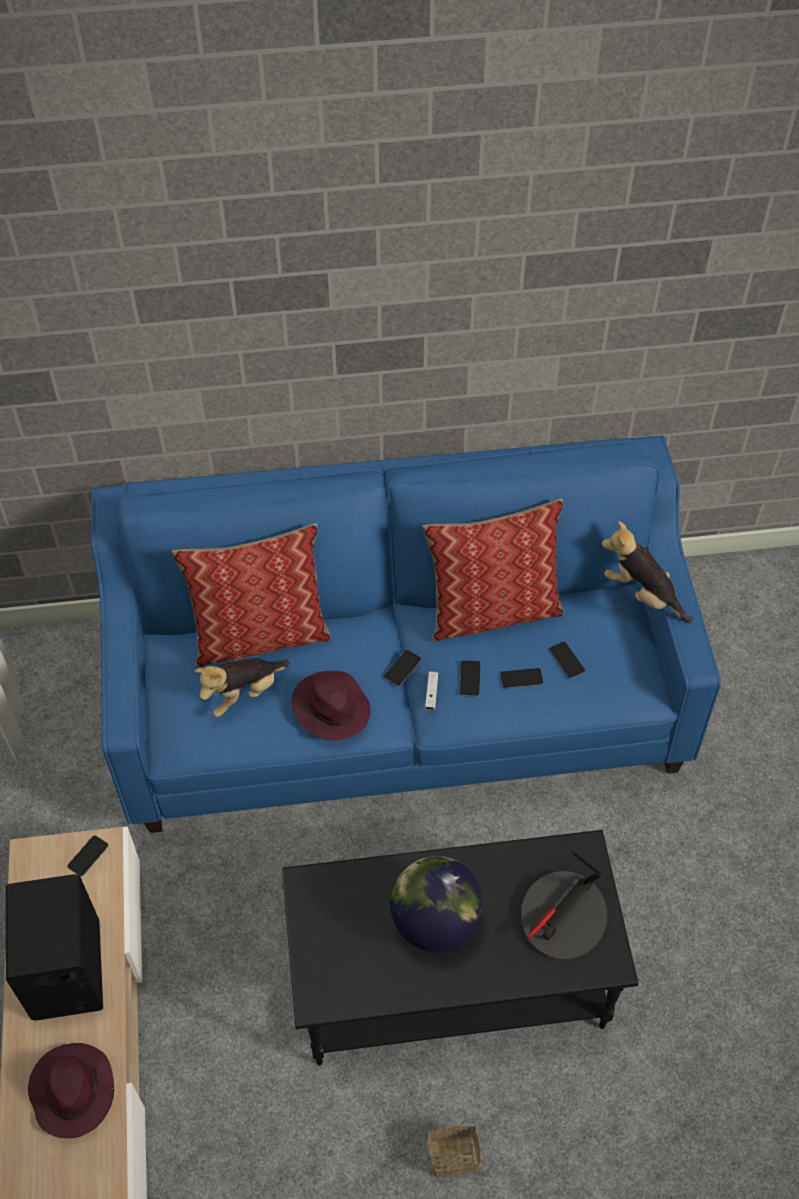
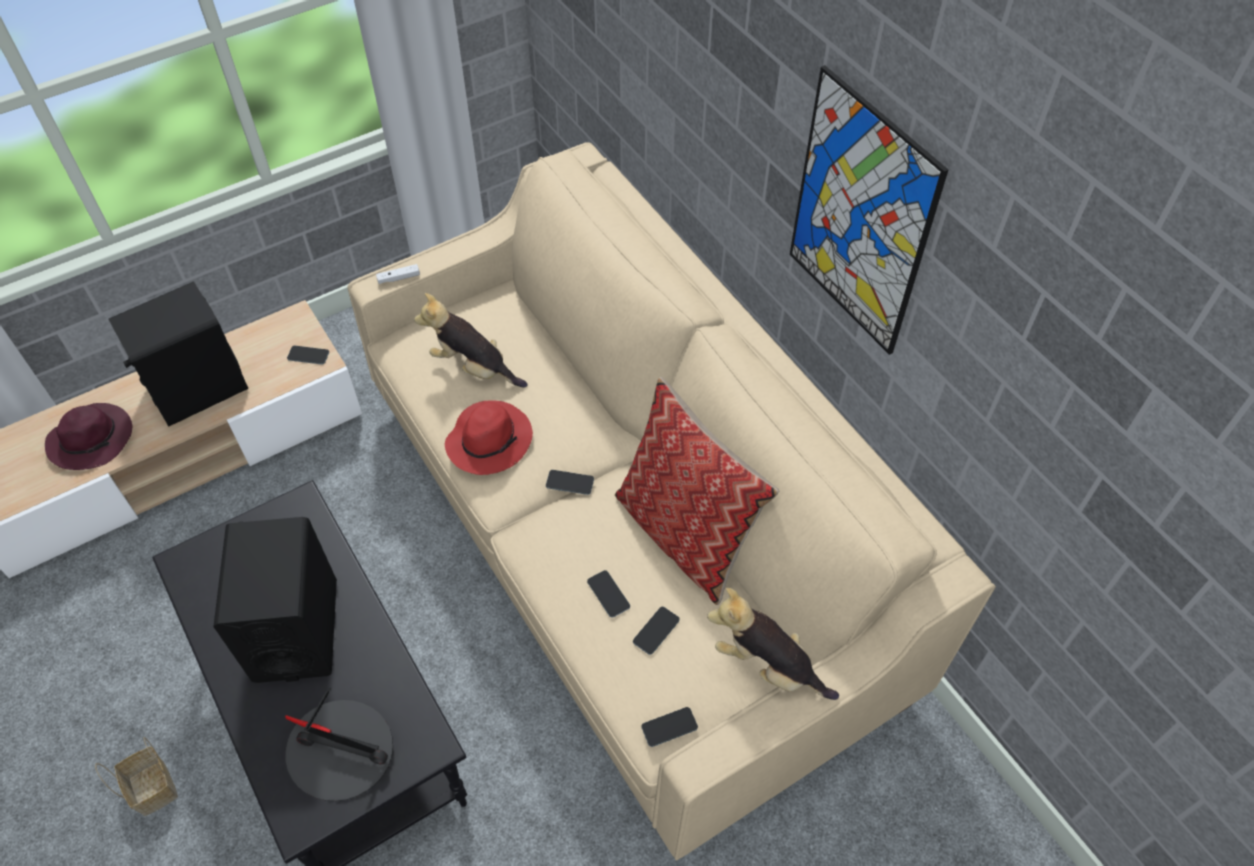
camera: 65 degrees right, 0 degrees up
blue sofa [91,436,721,833] -> beige sofa [347,142,996,861]
pillow [172,523,331,667] -> none
purple hat [291,671,370,741] -> red hat [445,400,533,475]
globe [390,856,484,952] -> black speaker [213,517,337,683]
white game controller [425,672,438,710] -> white game controller moved to [376,264,420,284]
phone [460,660,481,697] -> phone moved to [641,707,698,747]
plush toy [602,521,693,623] -> plush toy turned 75 degrees counterclockwise [707,588,839,700]
none -> picture [790,65,949,355]

